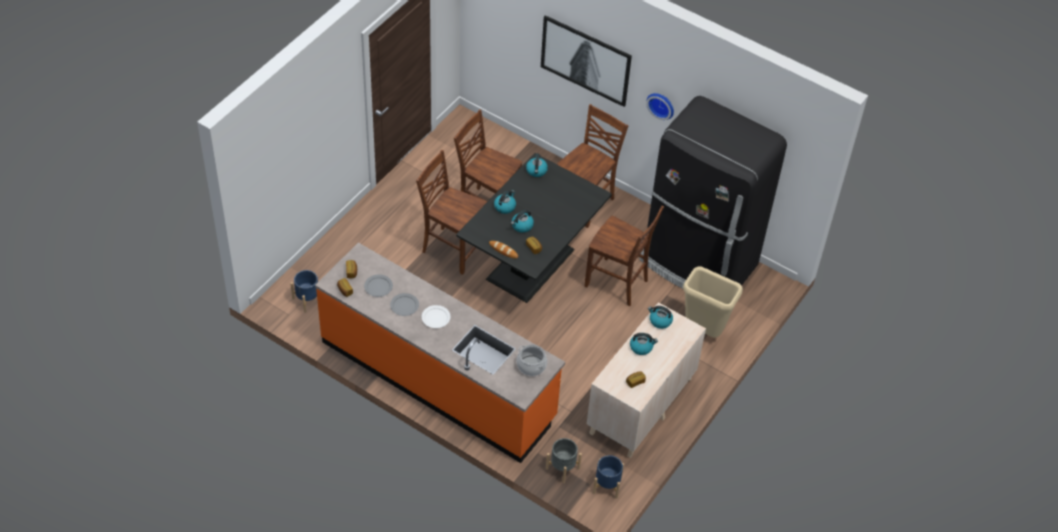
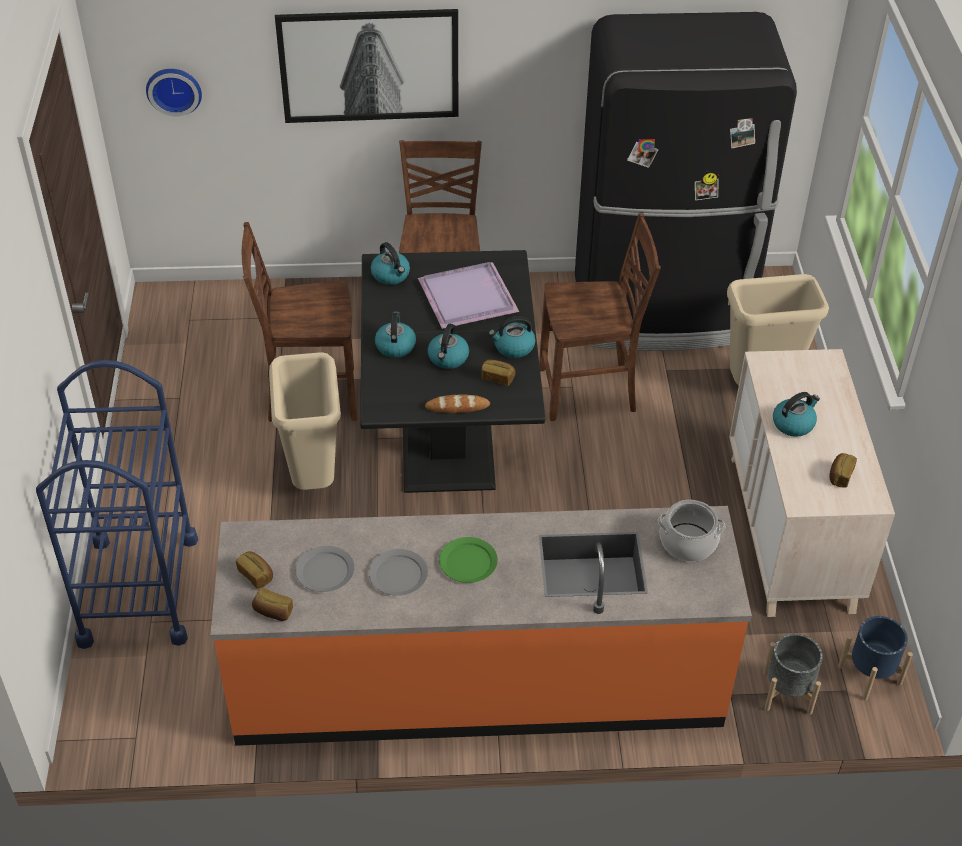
camera: 35 degrees left, 5 degrees down
blue planter [290,270,318,313] -> none
brown chair [416,150,487,275] -> beige trash can [269,352,341,490]
white plate [422,305,451,328] -> green plate [439,537,498,583]
wall clock [646,93,674,120] -> wall clock moved to [146,69,202,117]
kettle [648,306,673,329] -> kettle moved to [489,316,535,358]
none -> blue cart [36,360,198,649]
none -> purple tray [418,262,519,329]

